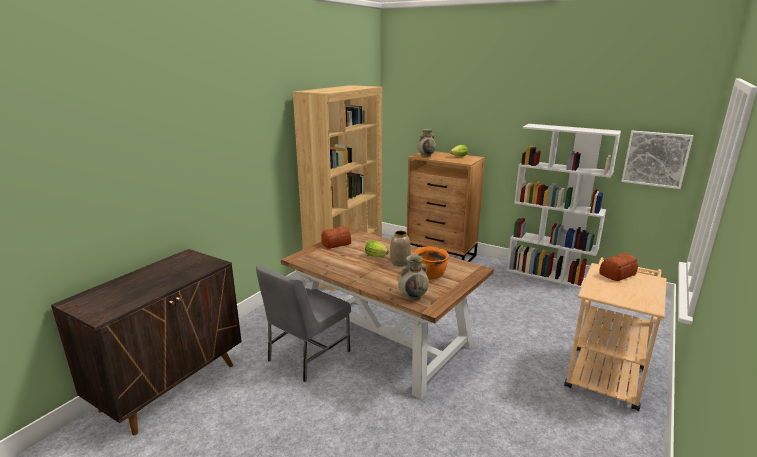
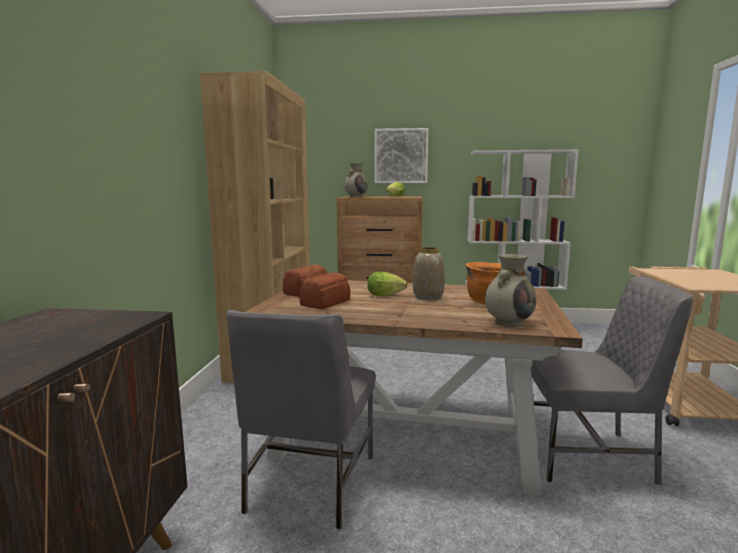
camera: 25 degrees left, 10 degrees down
bread [599,253,638,281] -> bread moved to [299,272,350,309]
picture [621,131,693,189] -> picture moved to [375,128,428,183]
none -> grey chair [531,276,693,485]

